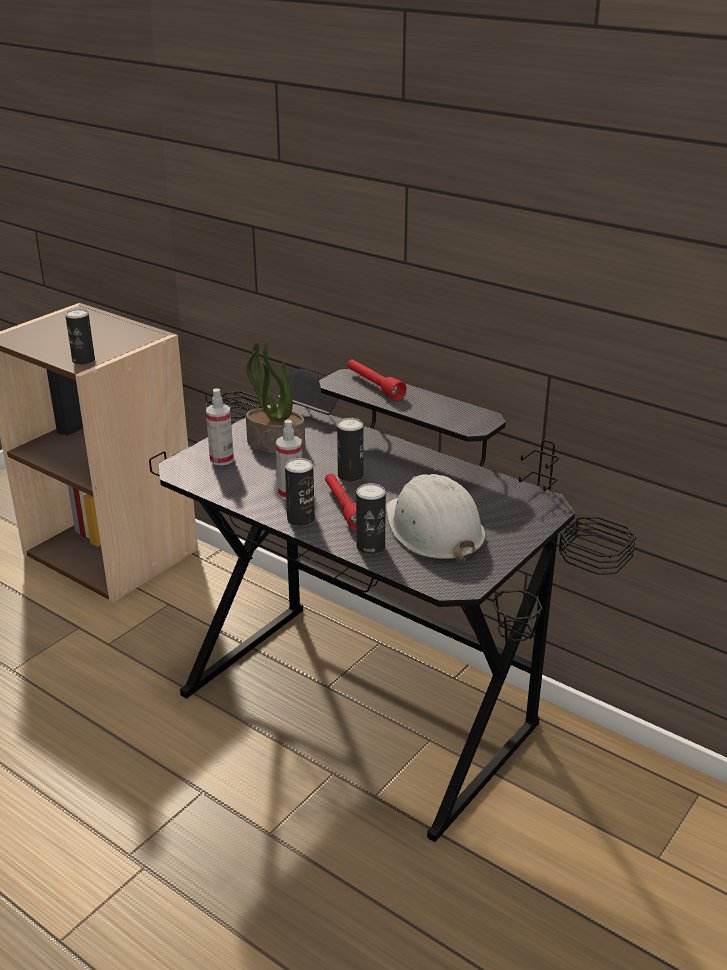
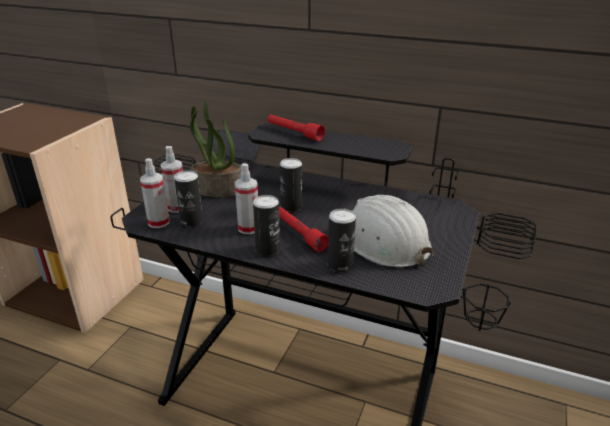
camera: 15 degrees left, 0 degrees up
can [65,309,95,365] -> can moved to [174,170,203,227]
none -> spray bottle [140,158,170,228]

